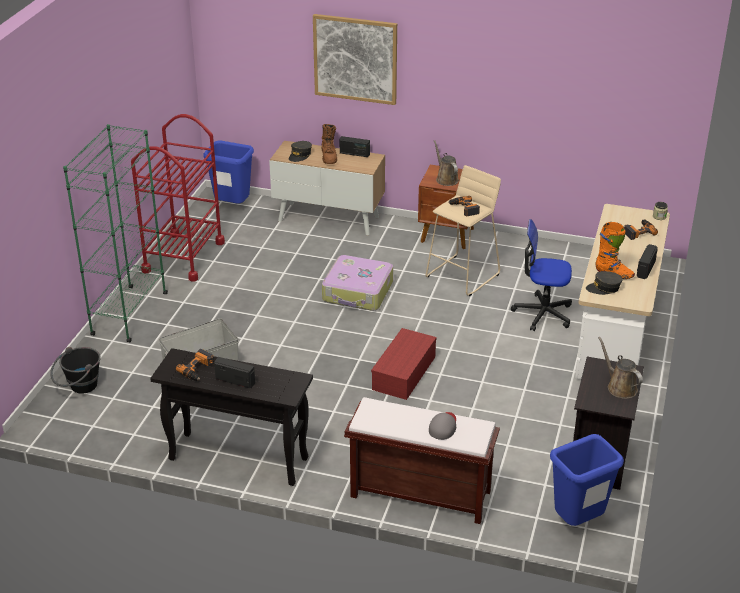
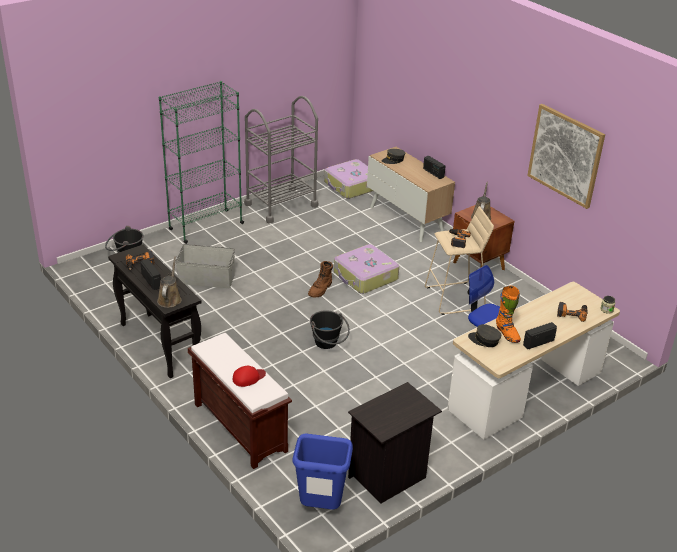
camera: 35 degrees right, 0 degrees up
red cart [131,114,225,282] -> grey cart [244,96,318,224]
blue trash can [203,140,254,204] -> suitcase [324,159,373,199]
picture [313,14,397,105] -> picture moved to [527,104,605,209]
brown boot [322,124,337,164] -> brown boot moved to [308,261,333,298]
red storage box [371,328,437,400] -> black bucket [310,310,350,349]
grey cap [429,412,456,440] -> red cap [233,366,266,387]
brown watering can [598,337,643,399] -> brown watering can moved to [157,256,182,308]

